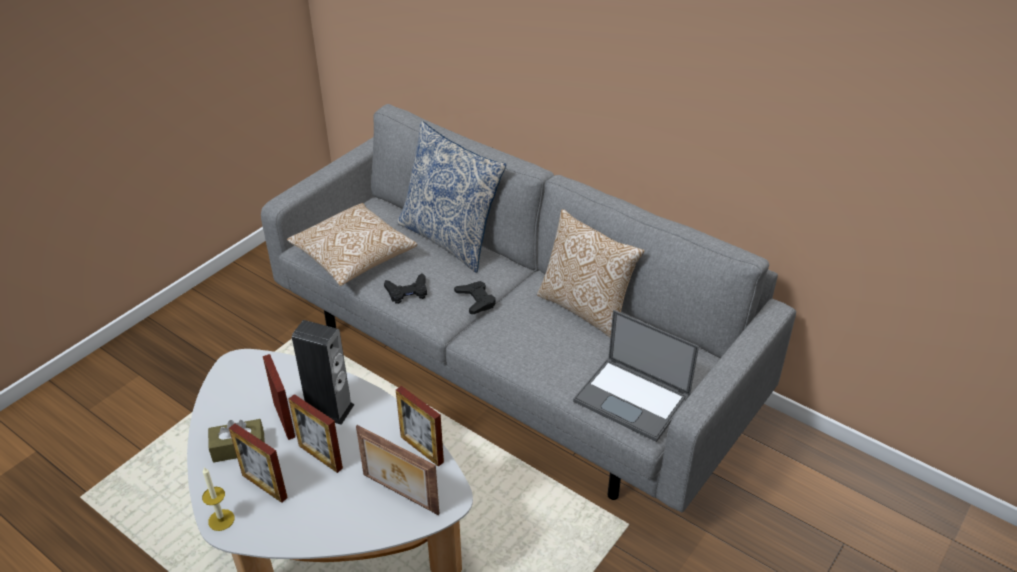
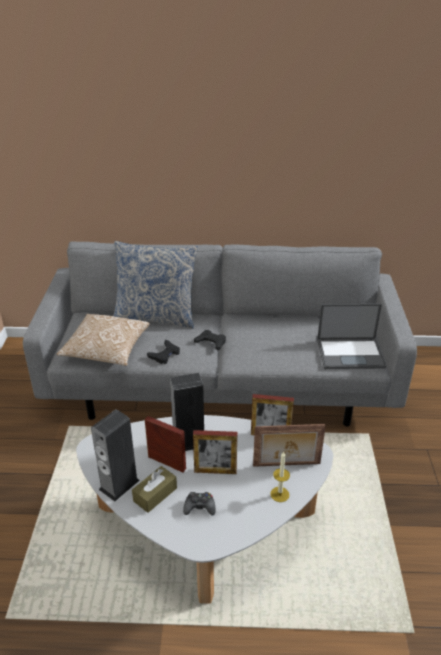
camera: 35 degrees left, 5 degrees down
candle [202,467,234,531] -> candle moved to [270,452,290,502]
picture frame [229,424,288,503] -> black game controller [183,492,216,516]
pillow [537,209,644,338] -> none
none -> speaker [91,409,140,502]

